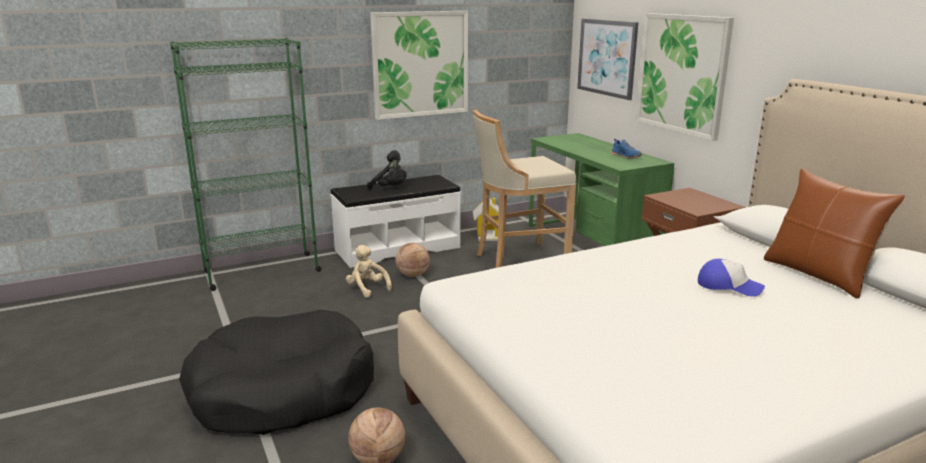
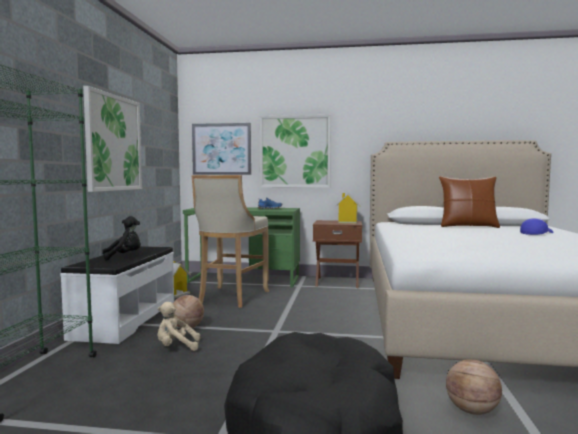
camera: 55 degrees left, 15 degrees down
cap [698,259,765,297] -> cap moved to [520,218,554,235]
none -> toy house [335,193,361,223]

